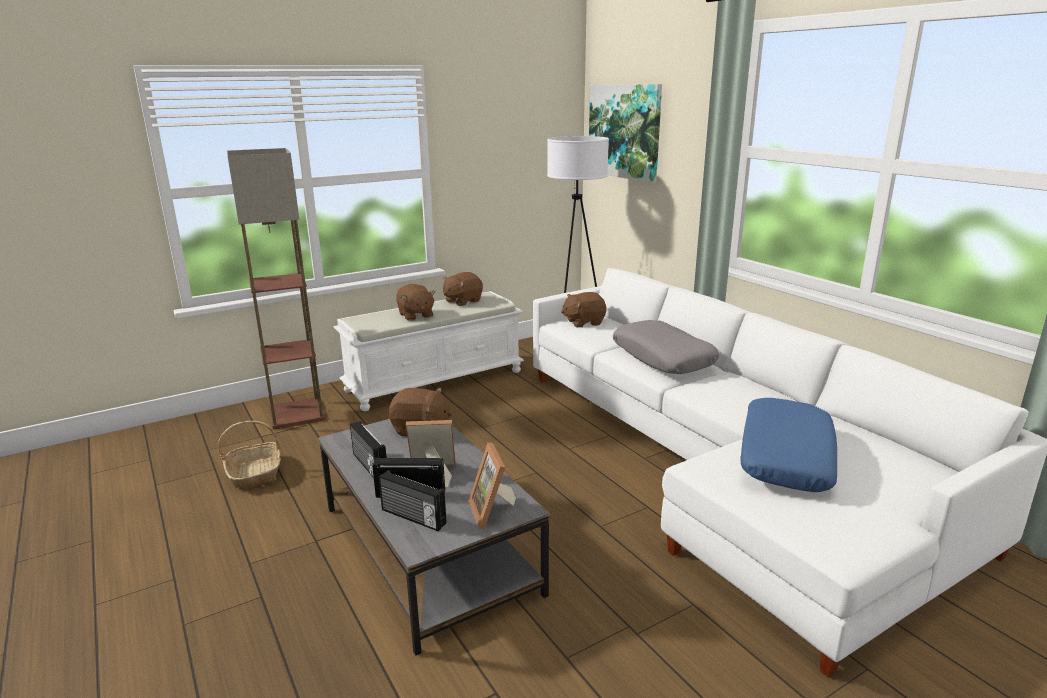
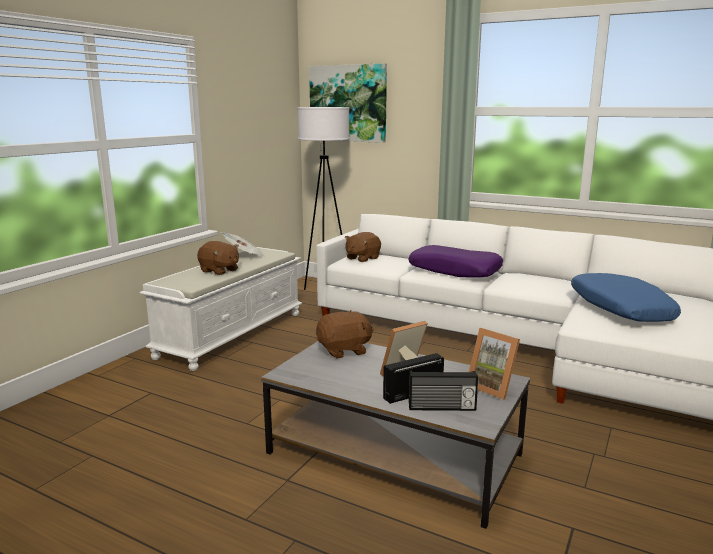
camera: 30 degrees left, 5 degrees down
basket [218,421,281,490] -> none
floor lamp [227,148,325,429] -> none
radio [350,421,387,478] -> none
brown plush toy [443,272,483,306] -> newspaper [220,232,266,257]
grey pillow [613,320,719,374] -> purple pillow [409,245,503,278]

